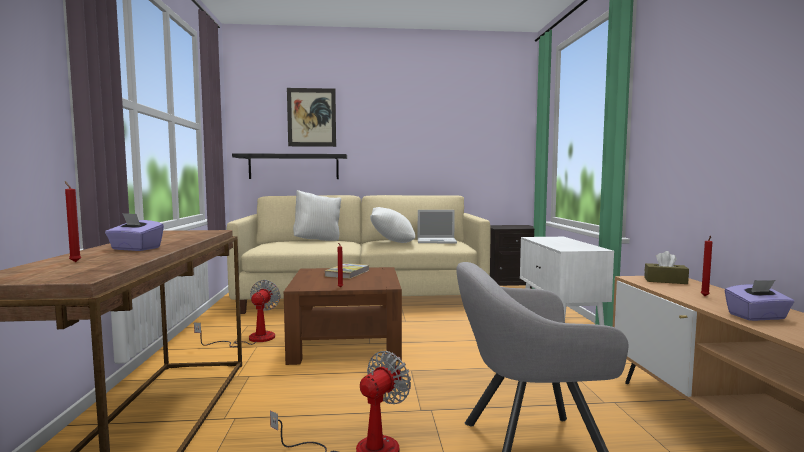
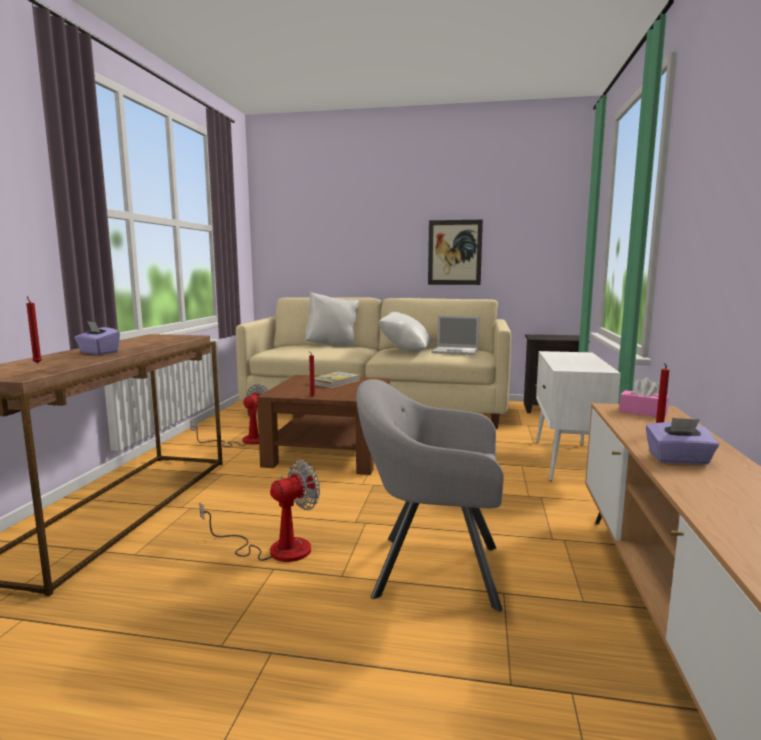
camera: 15 degrees right, 5 degrees up
black shelf [232,153,347,179] -> none
picture [287,88,336,147] -> picture moved to [428,220,483,285]
brown tissue box [644,251,689,284] -> pink tissue box [619,377,669,417]

